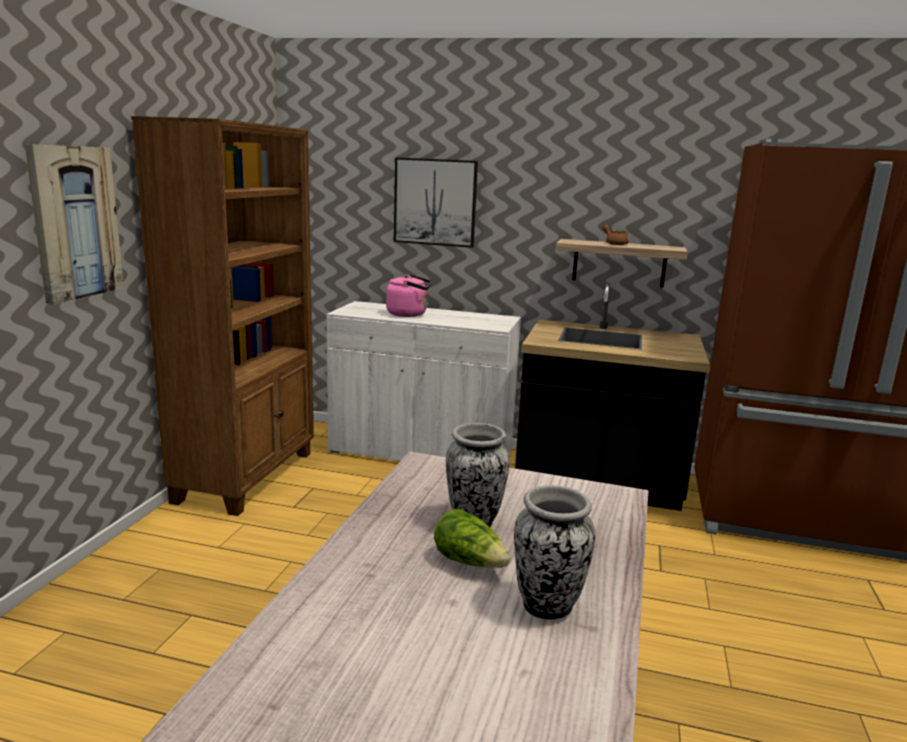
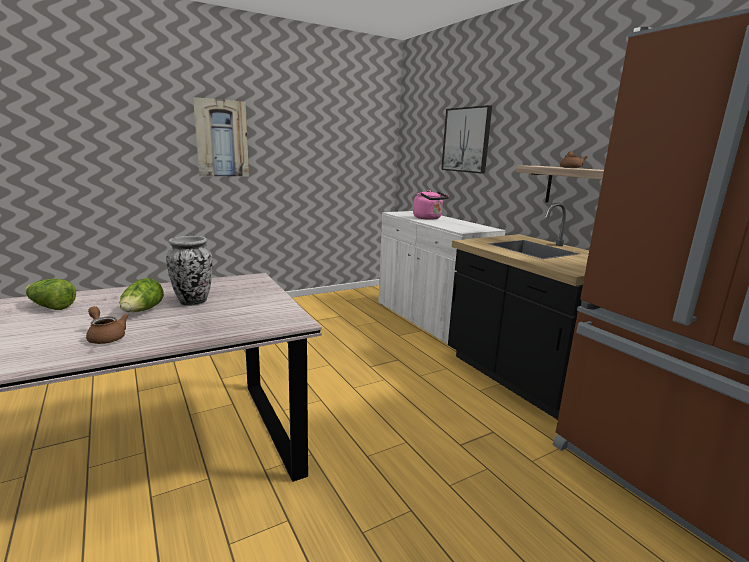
camera: 45 degrees right, 0 degrees up
brown bookcase [131,116,314,516] -> none
vase [514,485,595,620] -> brown teapot [86,306,129,344]
none -> lettuce [25,279,76,310]

